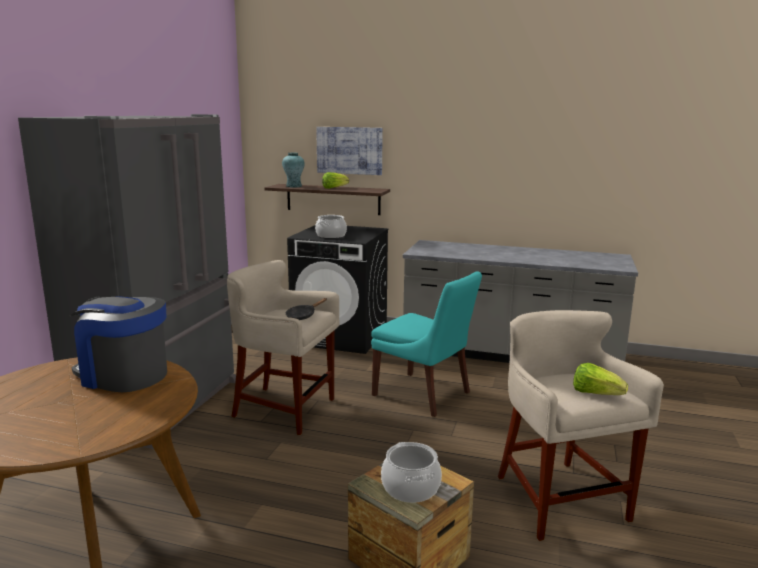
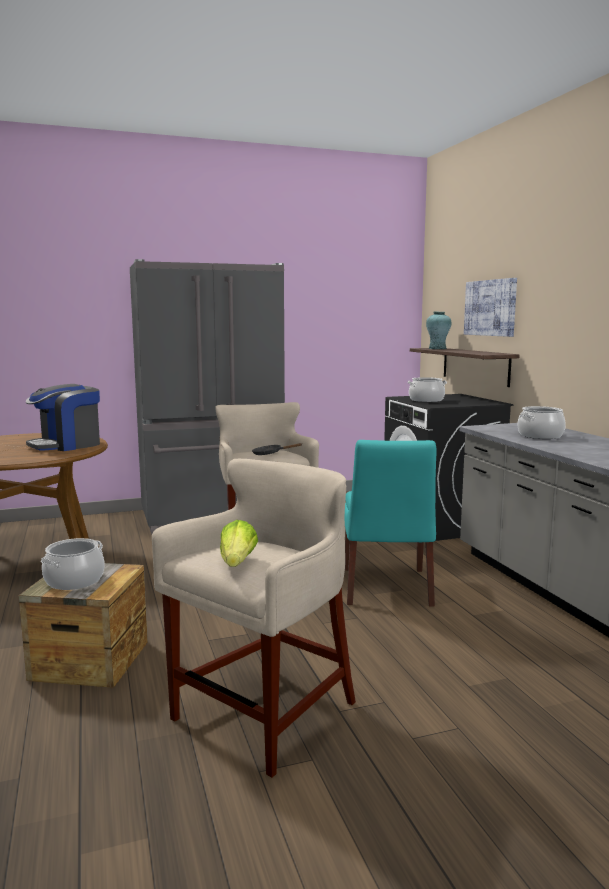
camera: 55 degrees right, 5 degrees down
coffee machine [70,296,167,392] -> coffee machine turned 120 degrees counterclockwise [26,384,100,451]
lettuce [322,172,349,189] -> none
none -> cooking pot [517,406,566,439]

